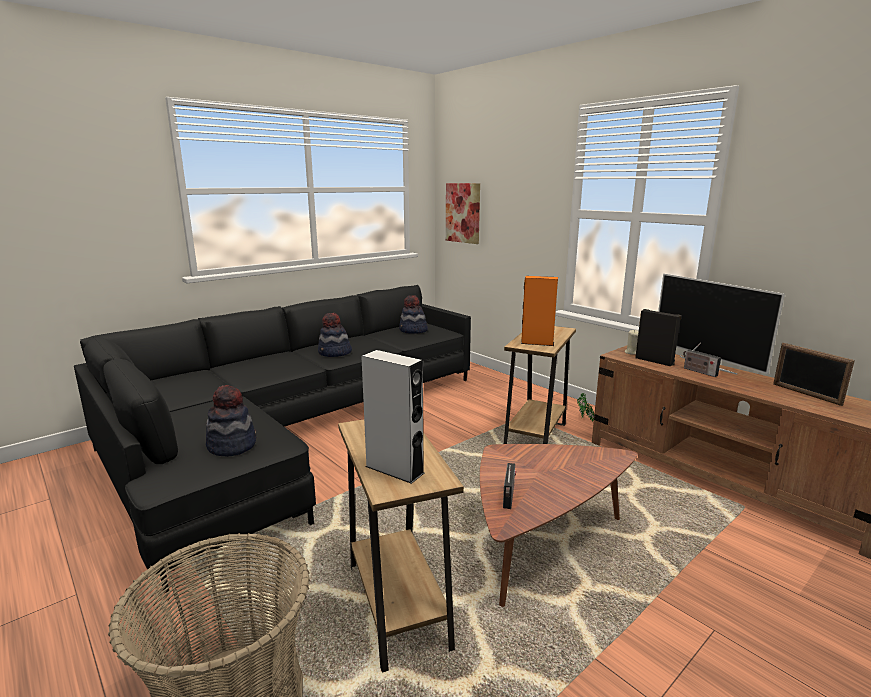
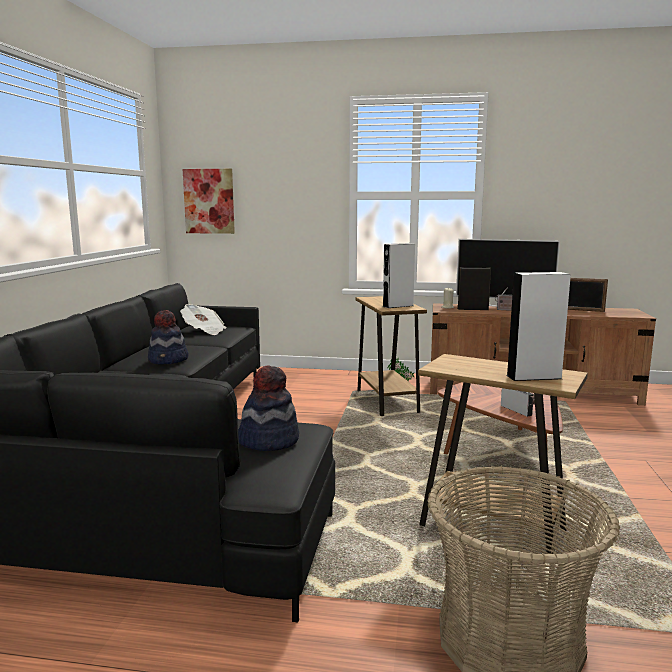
camera: 40 degrees left, 5 degrees down
hat [399,295,428,334] -> newspaper [180,304,227,335]
orange speaker [521,276,558,346] -> grey speaker [382,243,415,308]

